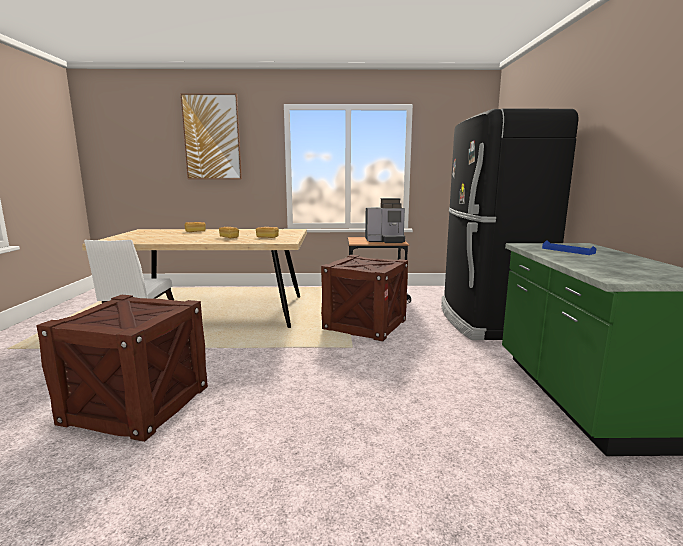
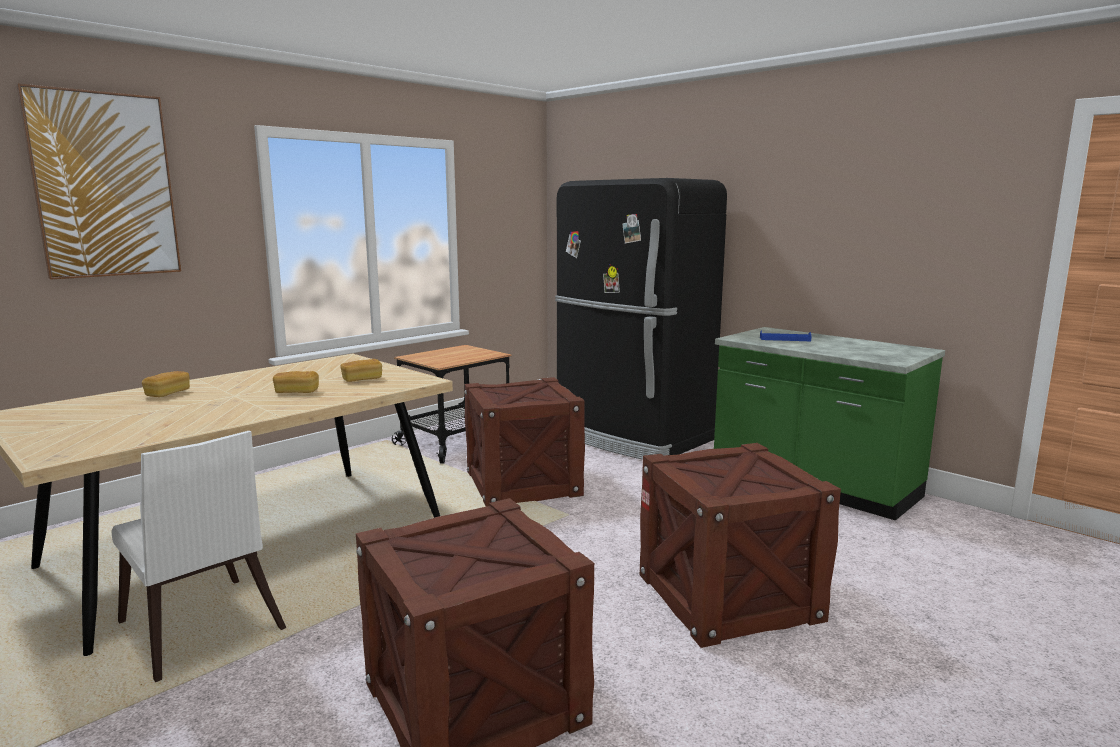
camera: 45 degrees left, 0 degrees up
coffee machine [365,198,405,243] -> none
none -> crate [640,443,841,648]

